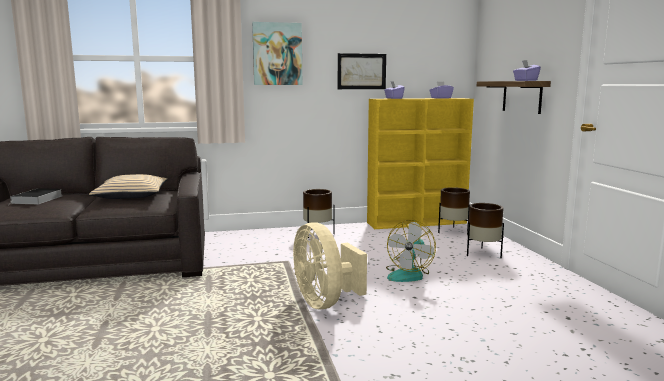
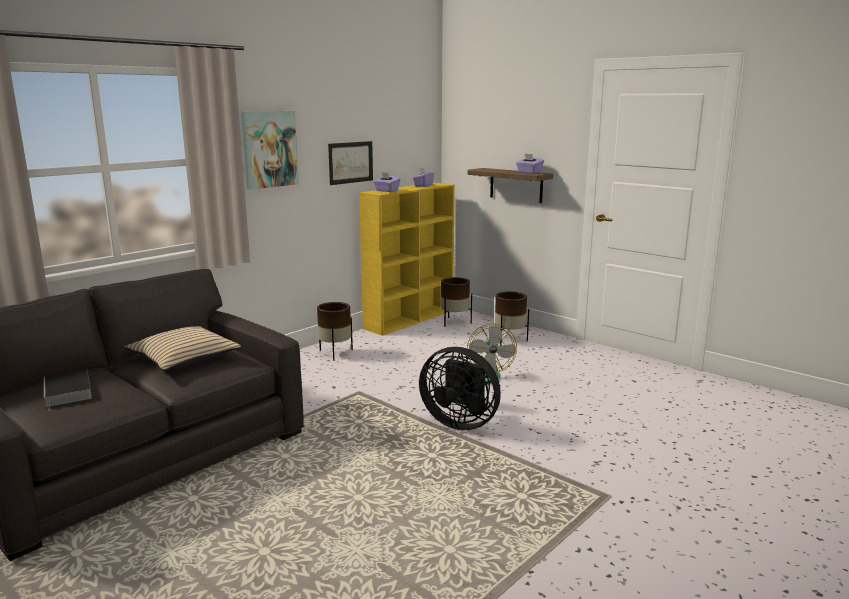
camera: 35 degrees left, 5 degrees up
beige fan [293,222,367,309] -> black fan [419,347,501,430]

